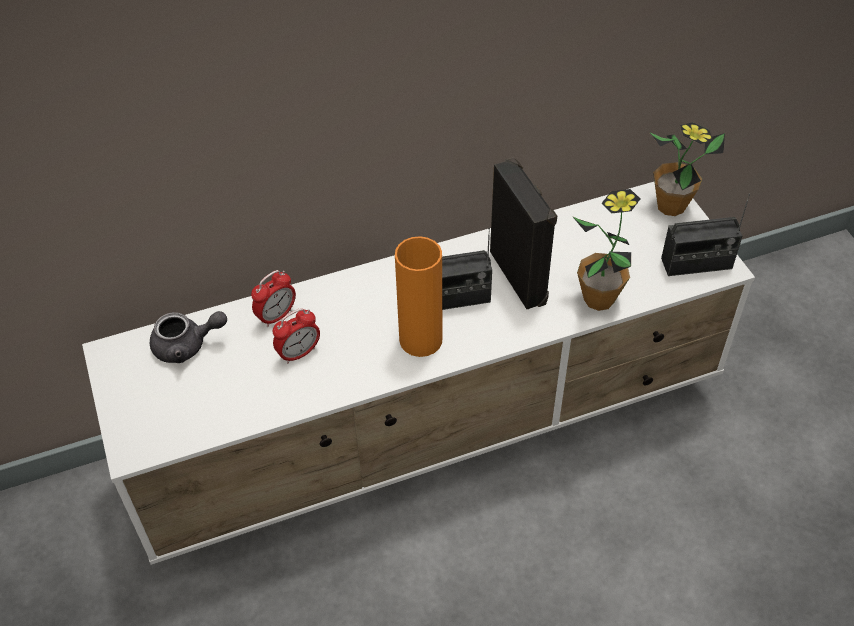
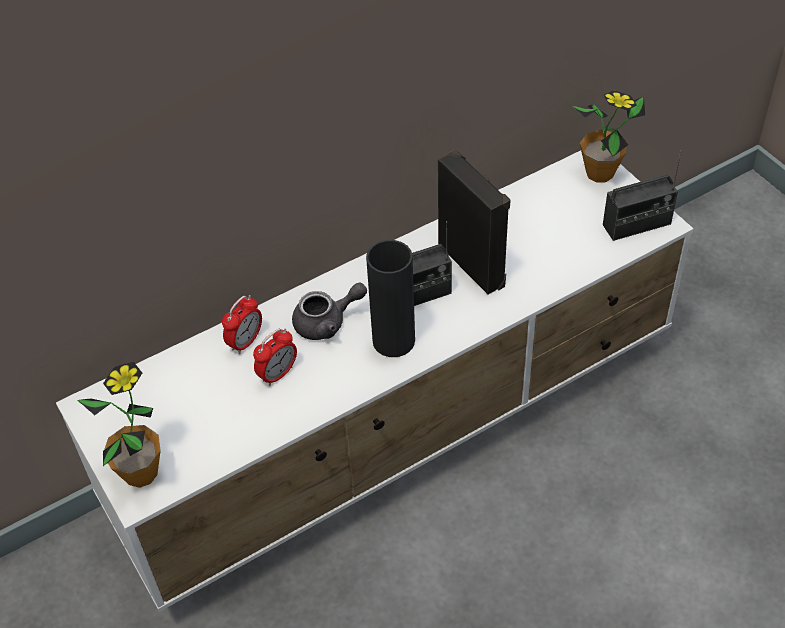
camera: 10 degrees left, 0 degrees up
grey teapot [150,311,227,363] -> grey teapot moved to [292,283,367,340]
orange vase [395,236,442,357] -> black vase [366,240,415,357]
potted plant [572,189,640,311] -> potted plant moved to [77,362,161,488]

